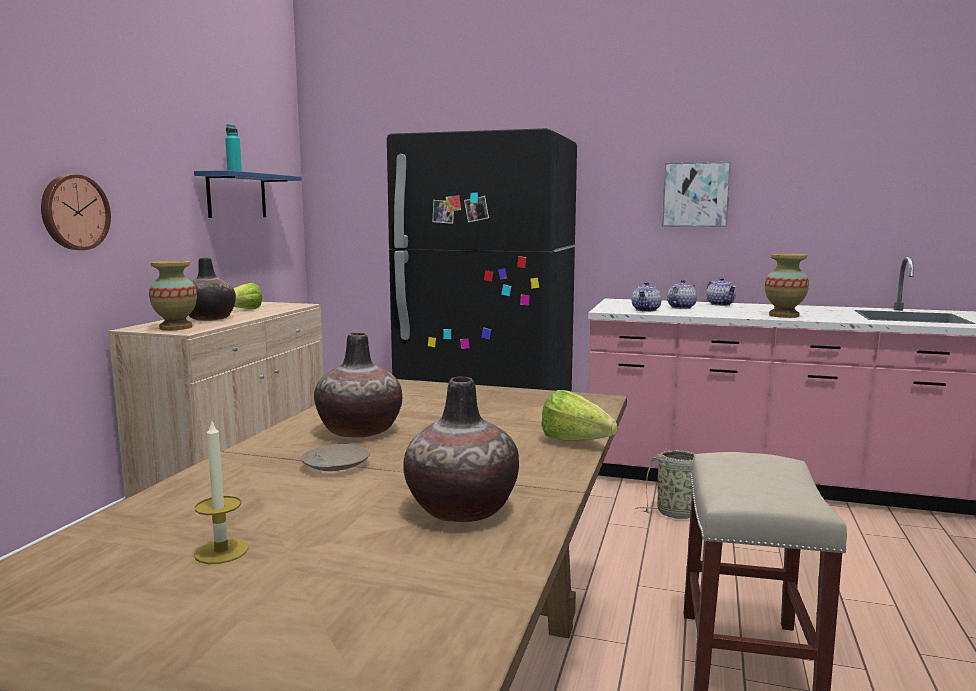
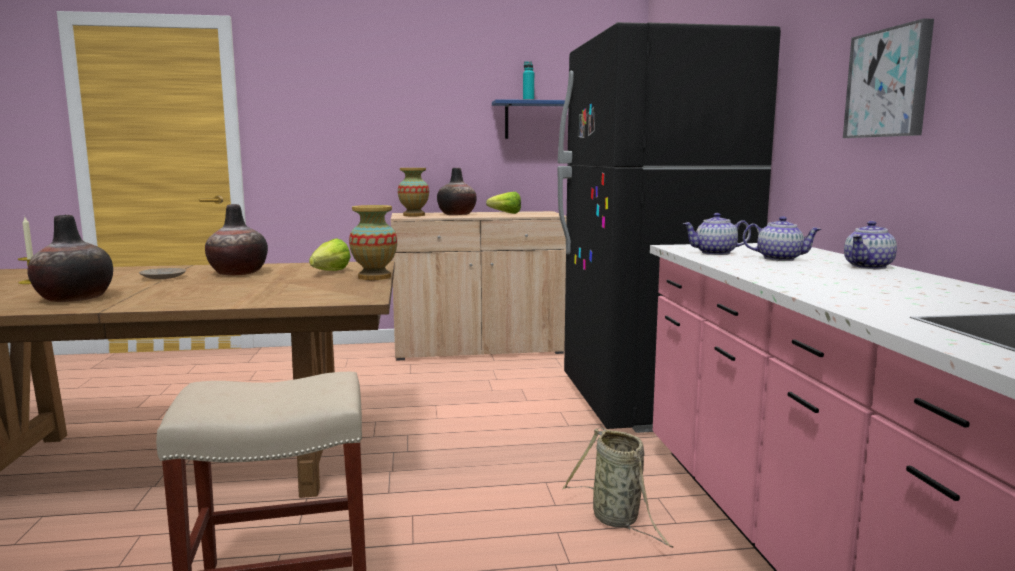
camera: 65 degrees right, 0 degrees up
wall clock [41,174,111,250] -> none
lettuce [541,390,617,441] -> lettuce moved to [309,238,351,271]
vase [765,254,809,318] -> vase moved to [349,205,397,280]

